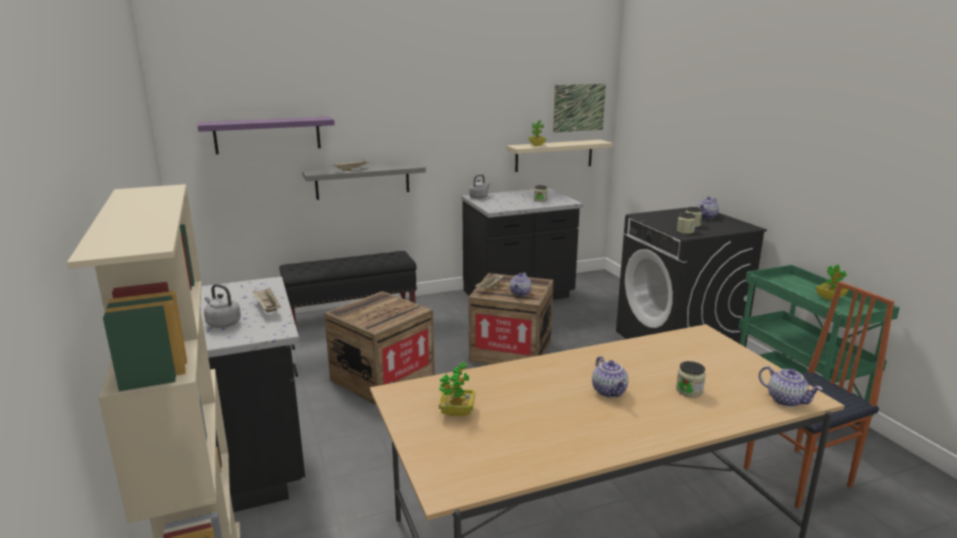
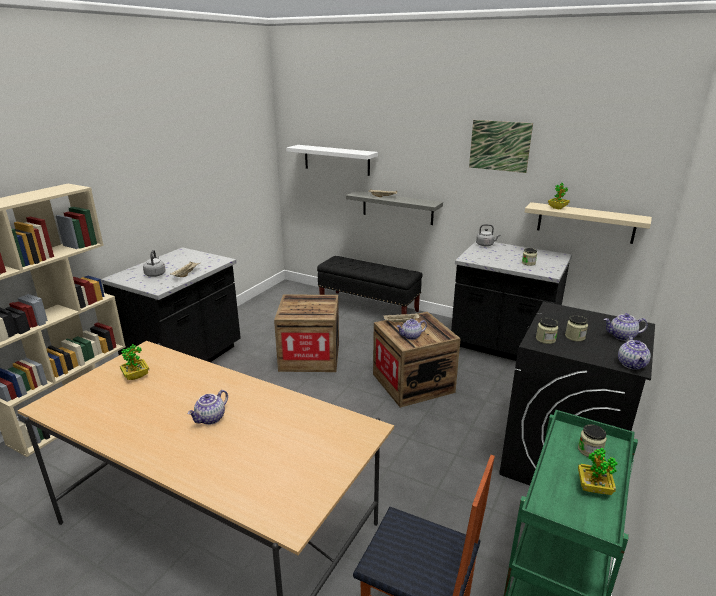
camera: 50 degrees right, 5 degrees up
purple shelf [198,117,335,154] -> white shelf [286,145,378,176]
picture [553,84,606,133] -> picture moved to [469,120,533,173]
jar [676,361,706,397] -> jar moved to [578,424,607,457]
teapot [759,366,822,407] -> teapot moved to [618,336,651,370]

